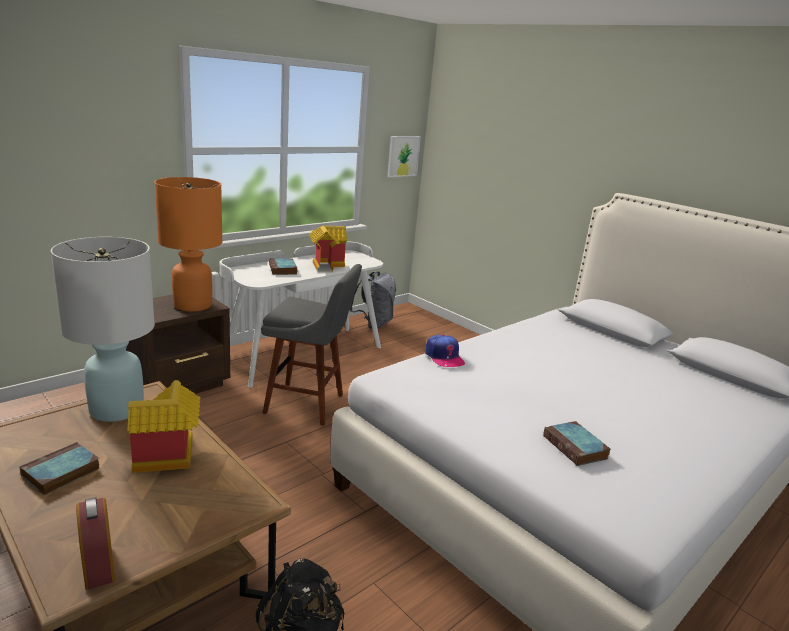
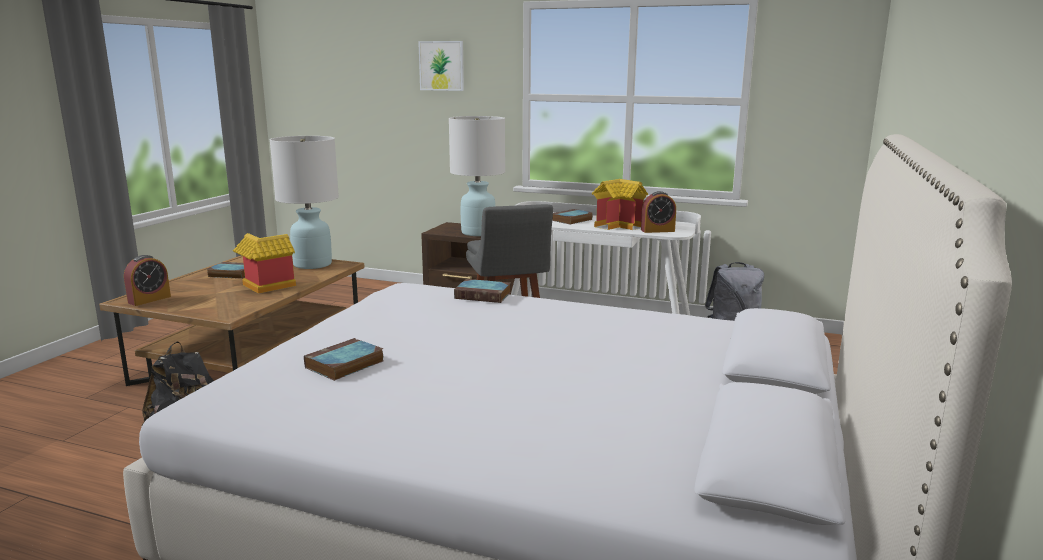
camera: 65 degrees right, 5 degrees down
orange table lamp [155,177,222,312] -> white table lamp [449,116,505,236]
picture [387,136,421,177] -> picture moved to [418,41,464,91]
cap [425,335,465,367] -> book [454,279,511,303]
none -> alarm clock [641,191,676,233]

